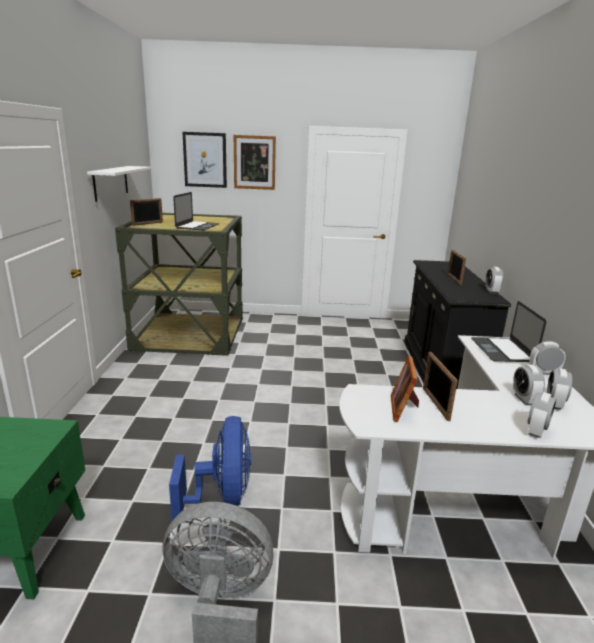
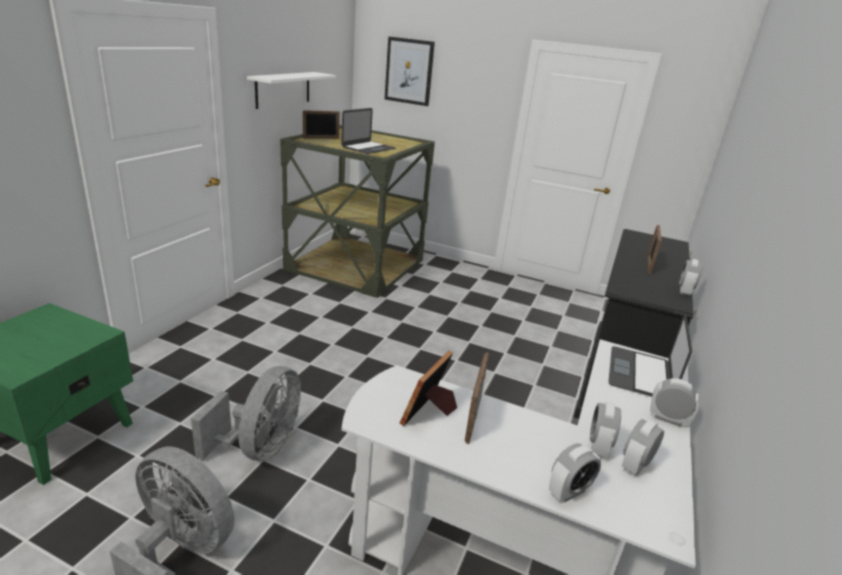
camera: 20 degrees right, 5 degrees up
blue fan [169,416,251,521] -> grey fan [191,366,301,461]
picture [234,135,276,190] -> none

